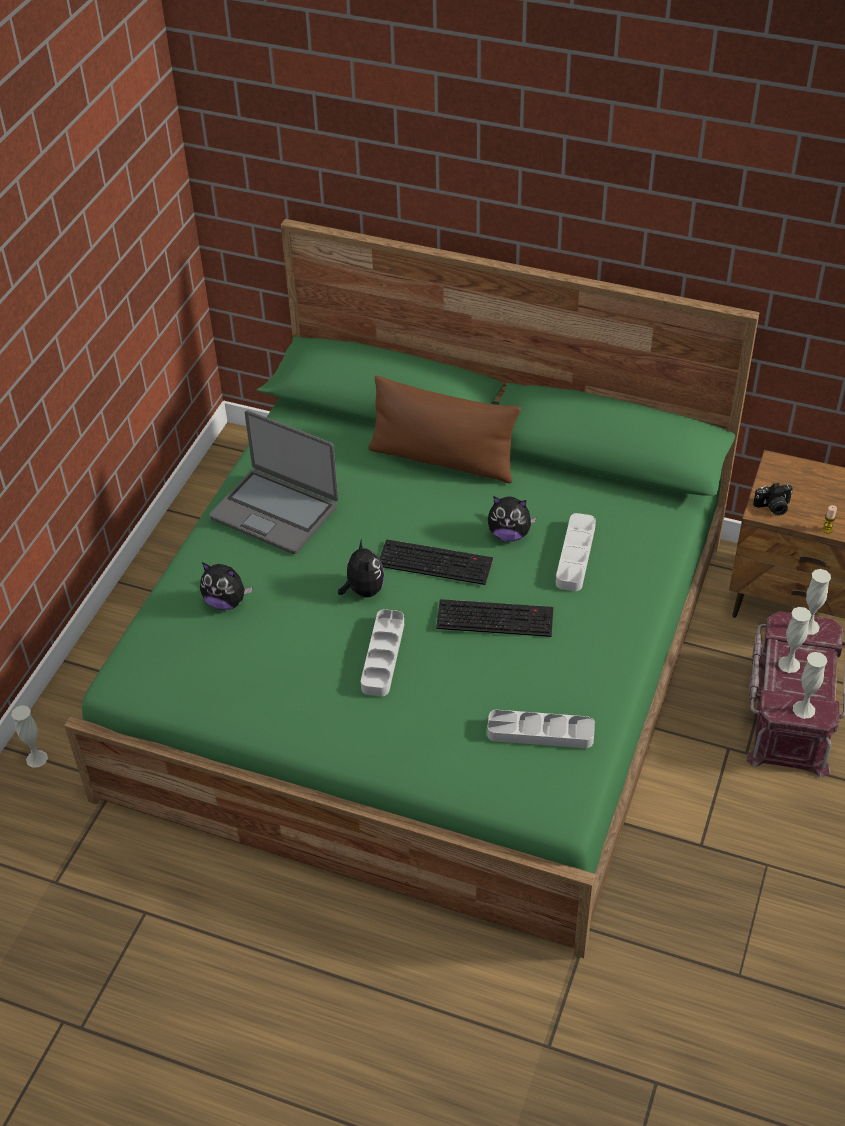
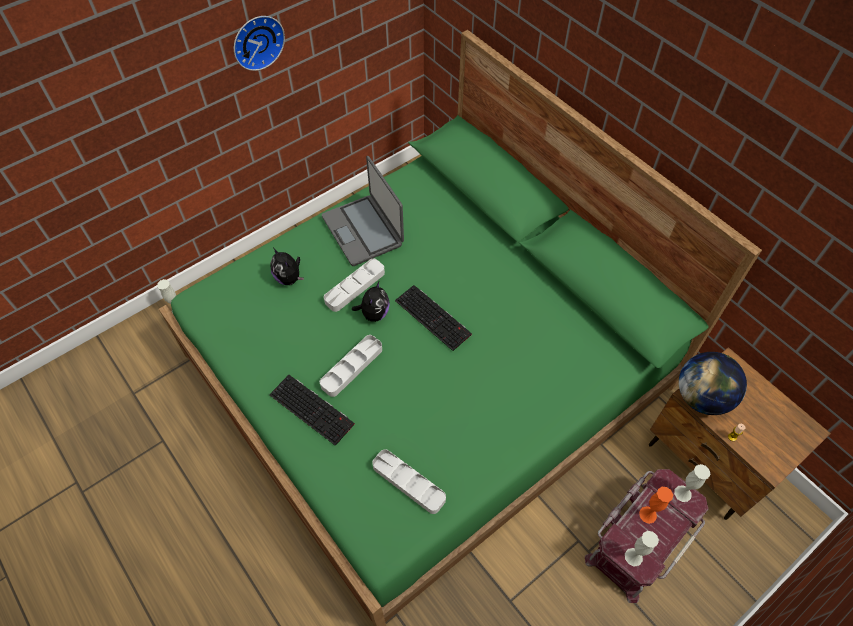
camera: 30 degrees right, 10 degrees up
brown pillow [368,376,521,483] -> none
keyboard [436,599,554,637] -> keyboard moved to [269,375,355,446]
plush toy [488,496,536,541] -> none
grey tray [556,513,596,591] -> grey tray moved to [324,259,385,312]
camera [753,483,793,516] -> globe [679,352,747,415]
white vase [778,607,812,673] -> orange vase [639,487,673,524]
none -> wall clock [234,16,285,71]

